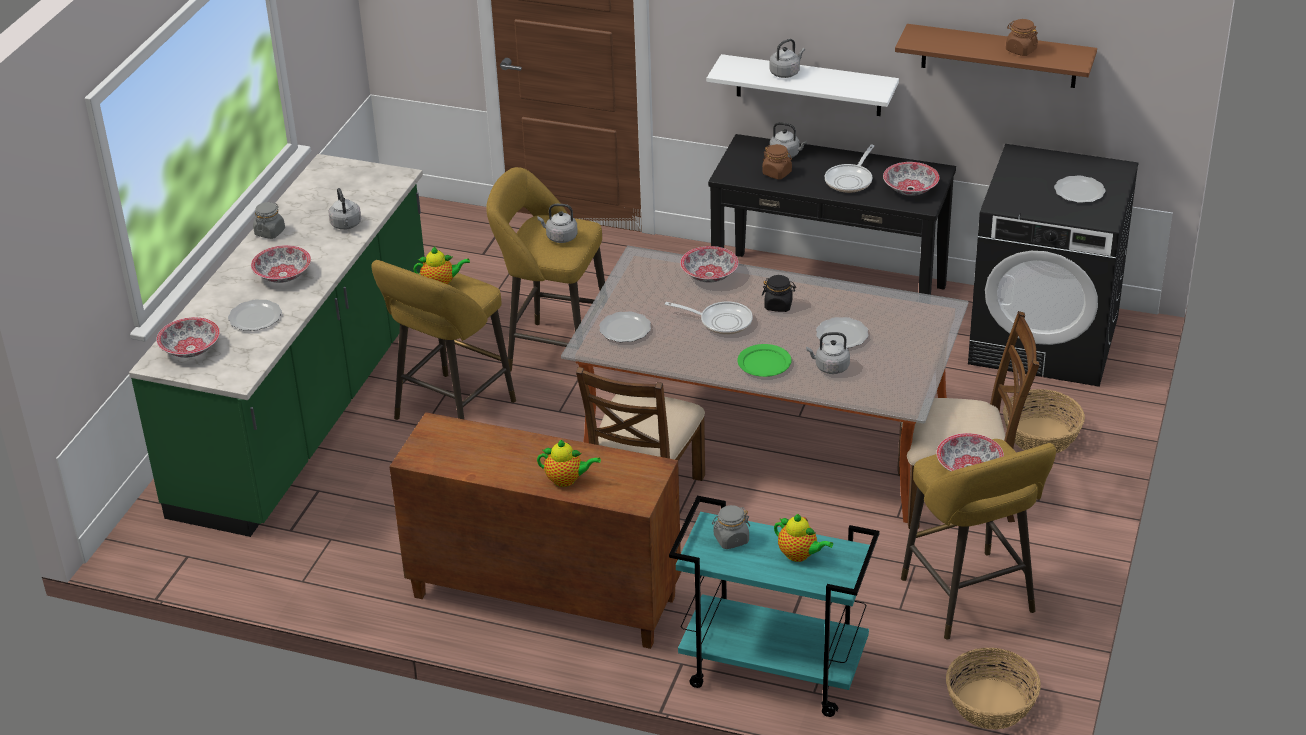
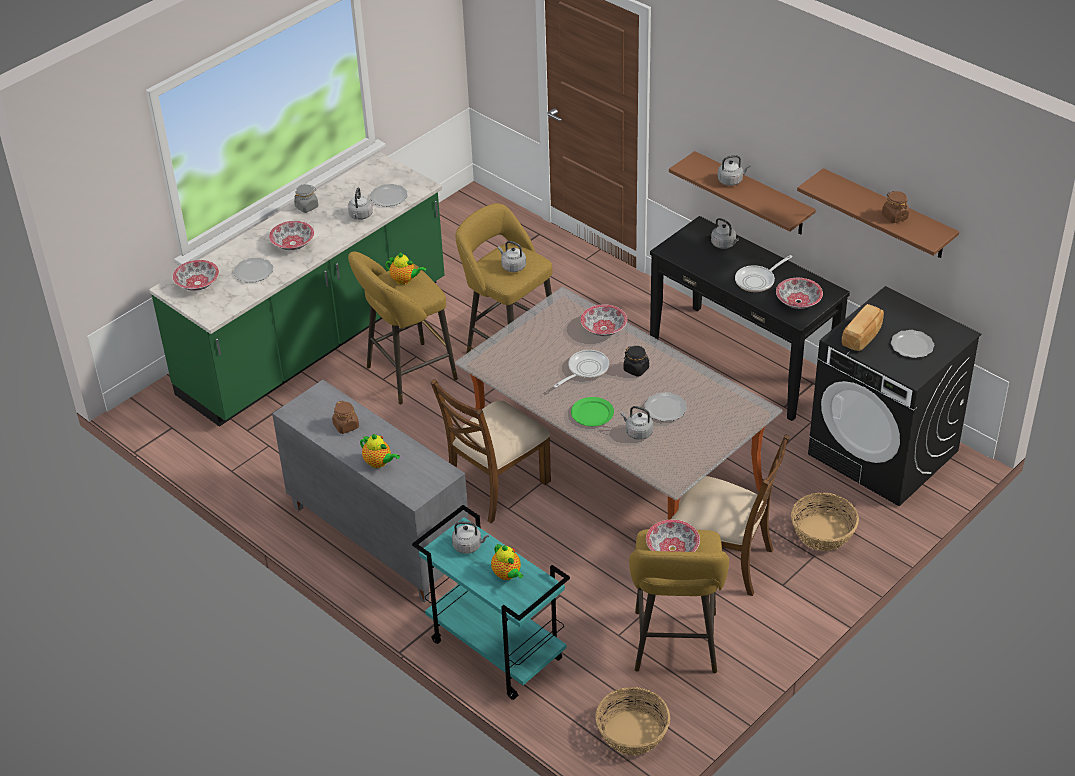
camera: 25 degrees right, 5 degrees up
brown cabinet [389,412,681,649] -> grey cabinet [272,380,469,603]
plate [599,311,651,342] -> plate moved to [370,184,408,207]
frying pan [665,302,753,335] -> frying pan turned 90 degrees counterclockwise [554,350,609,388]
white shelf [707,54,899,116] -> brown shelf [669,151,816,235]
grey jar [712,505,750,549] -> grey kettle [452,521,489,554]
brown jar [762,144,792,179] -> brown jar moved to [332,401,359,434]
none -> bread [842,304,884,351]

